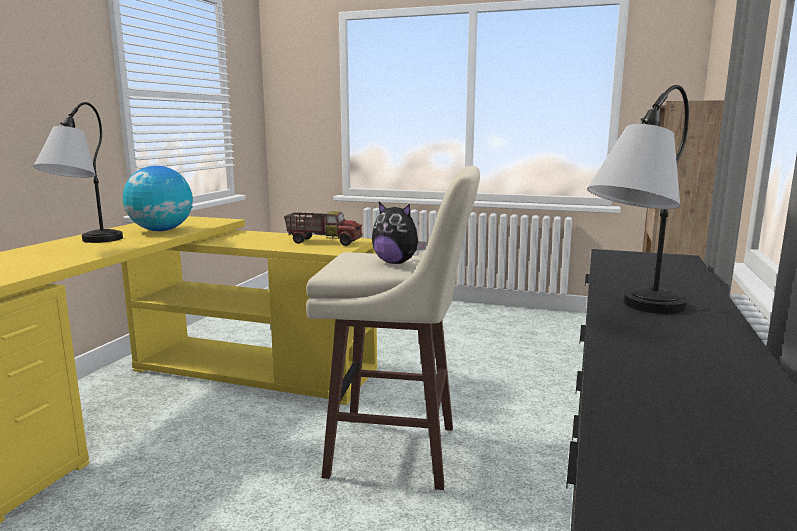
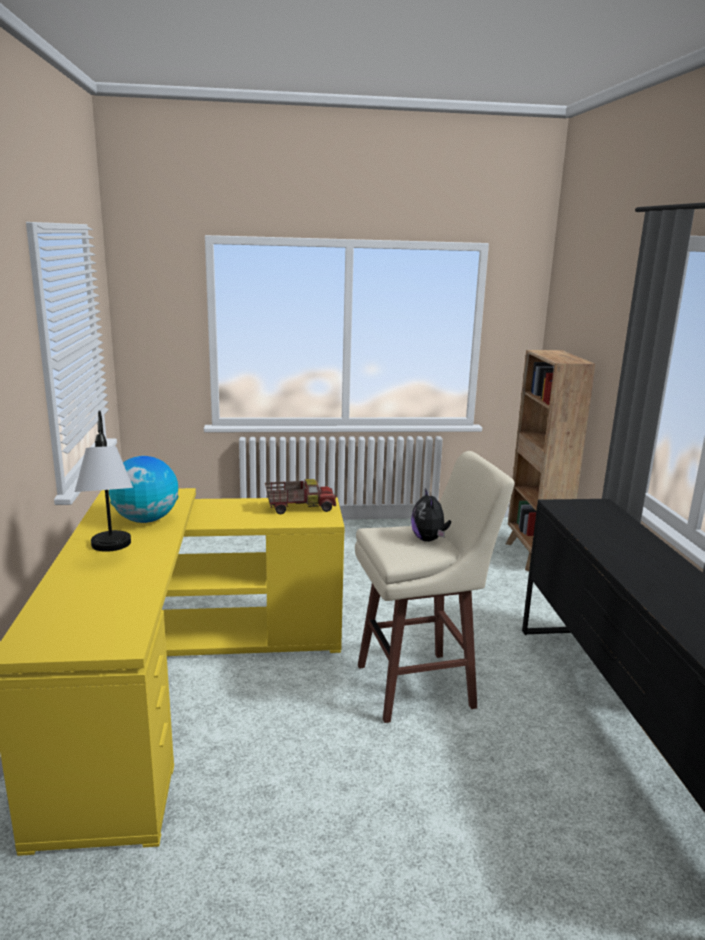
camera: 25 degrees left, 5 degrees up
plush toy [372,202,427,264] -> plush toy turned 75 degrees clockwise [411,488,451,542]
table lamp [587,85,689,314] -> none

